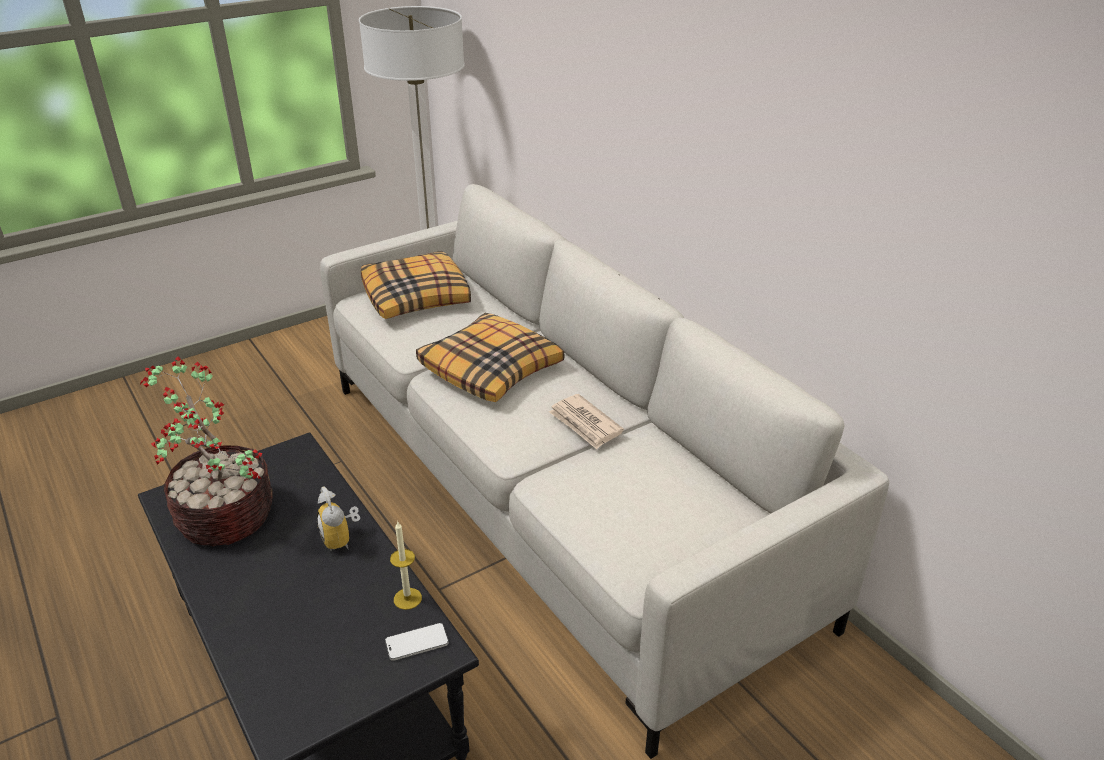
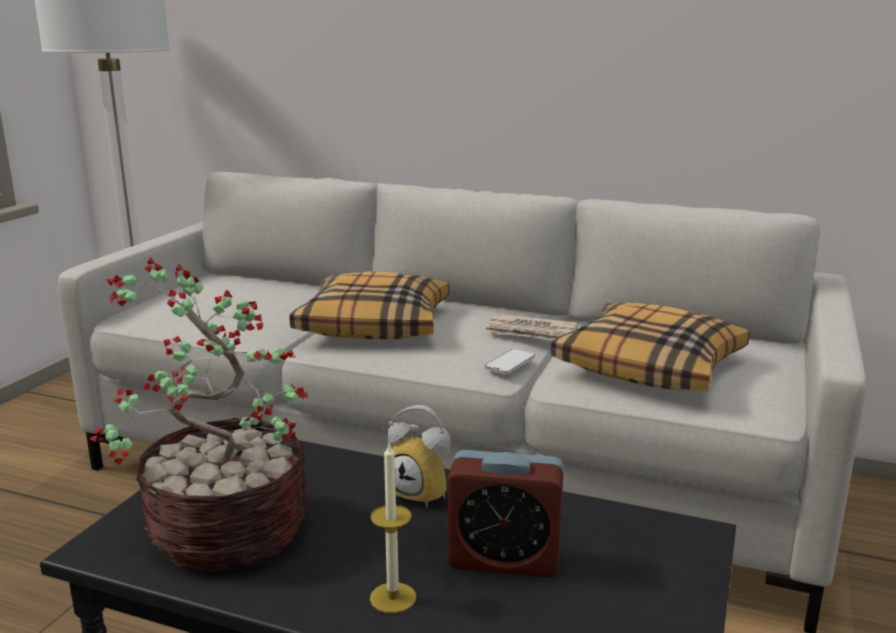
camera: 35 degrees left, 15 degrees down
pillow [361,251,471,319] -> pillow moved to [551,303,750,391]
phone [385,623,449,661] -> phone moved to [485,349,535,374]
candle [390,522,422,610] -> candle moved to [370,444,416,613]
none -> alarm clock [448,450,564,578]

